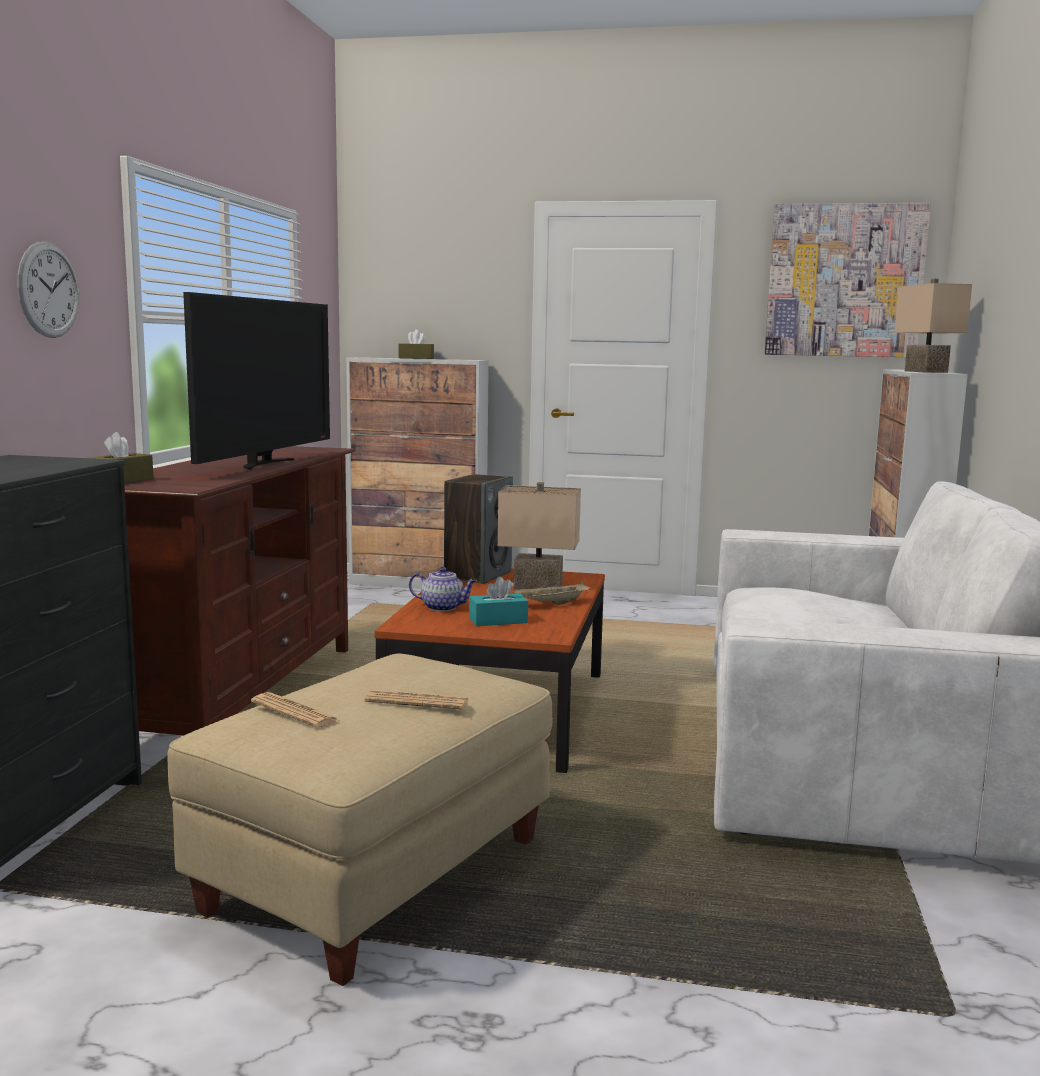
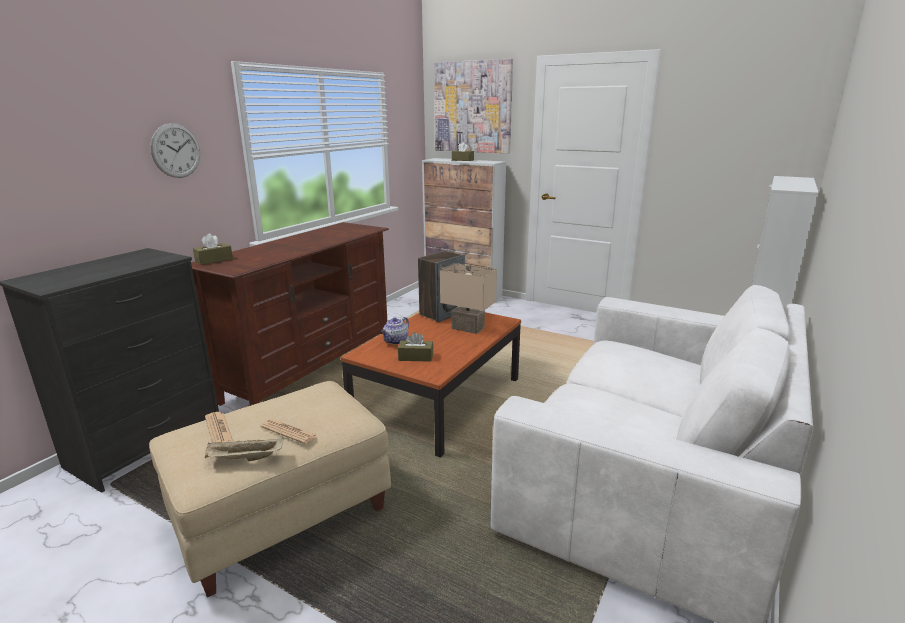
camera: 20 degrees right, 10 degrees up
television [183,292,330,470] -> none
teapot [409,567,477,611] -> teapot turned 90 degrees clockwise [381,317,409,345]
turquoise tissue box [469,576,528,626] -> brown tissue box [398,332,433,362]
beige tray [513,582,590,605] -> beige tray moved to [205,438,284,461]
picture [765,203,931,357] -> picture moved to [434,59,513,153]
beige table lamp [894,279,972,373] -> none

